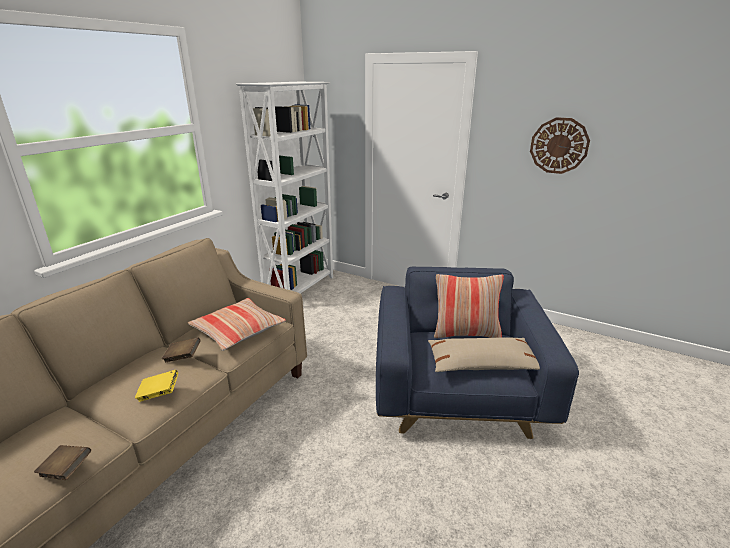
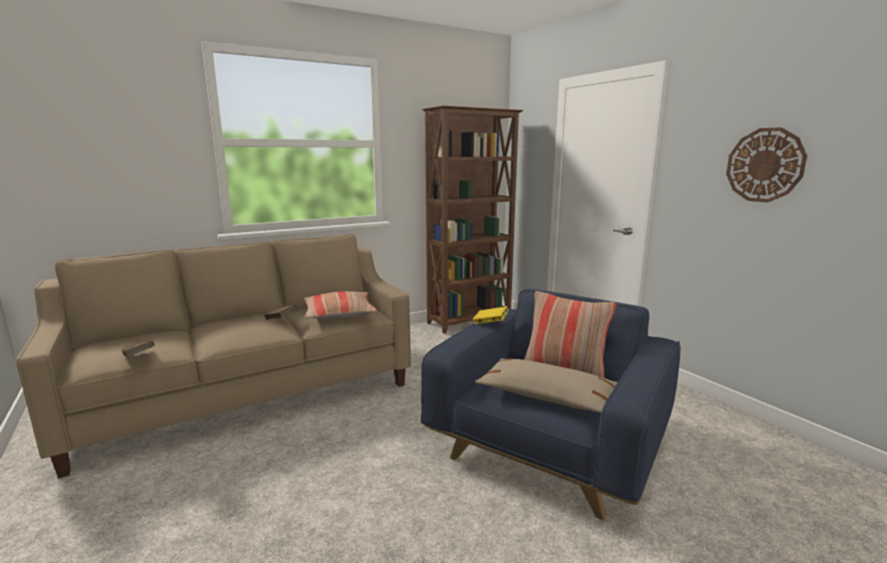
camera: 30 degrees right, 10 degrees down
yellow book [135,370,178,402] -> yellow book moved to [473,306,509,324]
white bookcase [236,82,333,293] -> brown bookcase [422,106,523,334]

